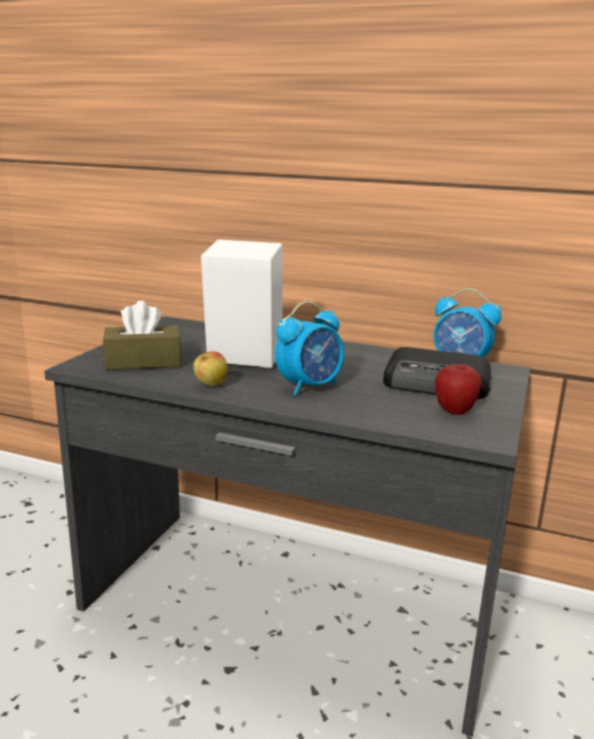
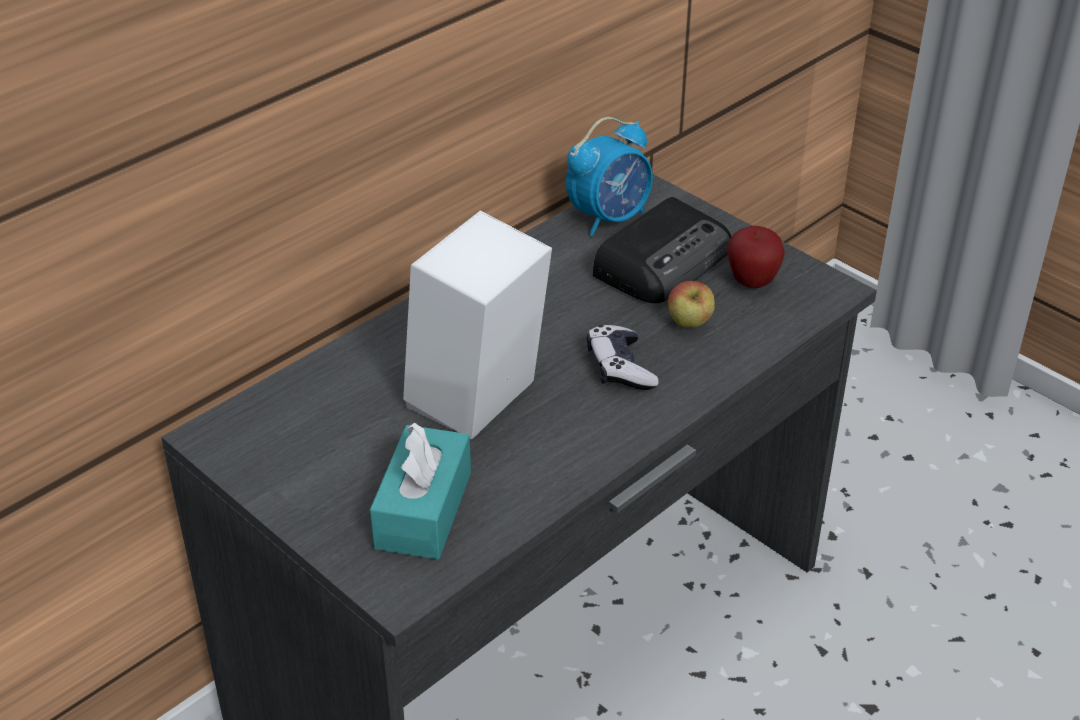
camera: 65 degrees left, 20 degrees up
brown tissue box [103,301,182,370] -> turquoise tissue box [370,422,471,559]
apple [193,351,228,386] -> apple moved to [668,281,715,328]
alarm clock [275,301,344,396] -> game controller [587,325,659,390]

